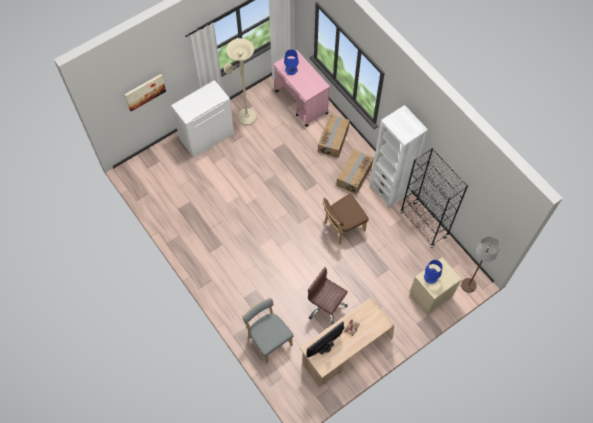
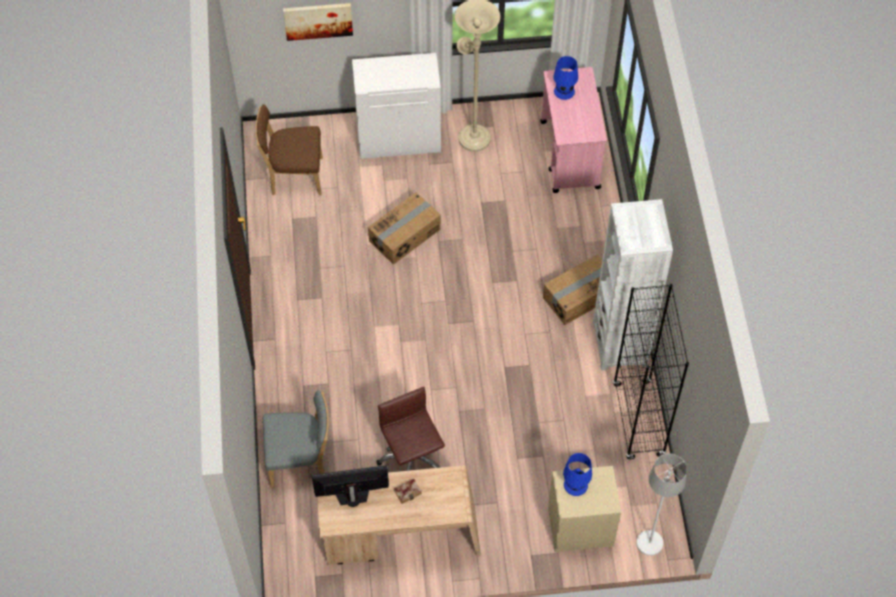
camera: 30 degrees right, 5 degrees down
grey chair [242,298,294,364] -> grey chair turned 90 degrees clockwise [262,390,329,488]
cardboard box [318,115,350,158] -> cardboard box moved to [368,192,441,265]
brown chair [322,194,369,245] -> brown chair moved to [255,104,323,195]
brown floor lamp [461,237,500,293] -> white floor lamp [636,453,687,556]

